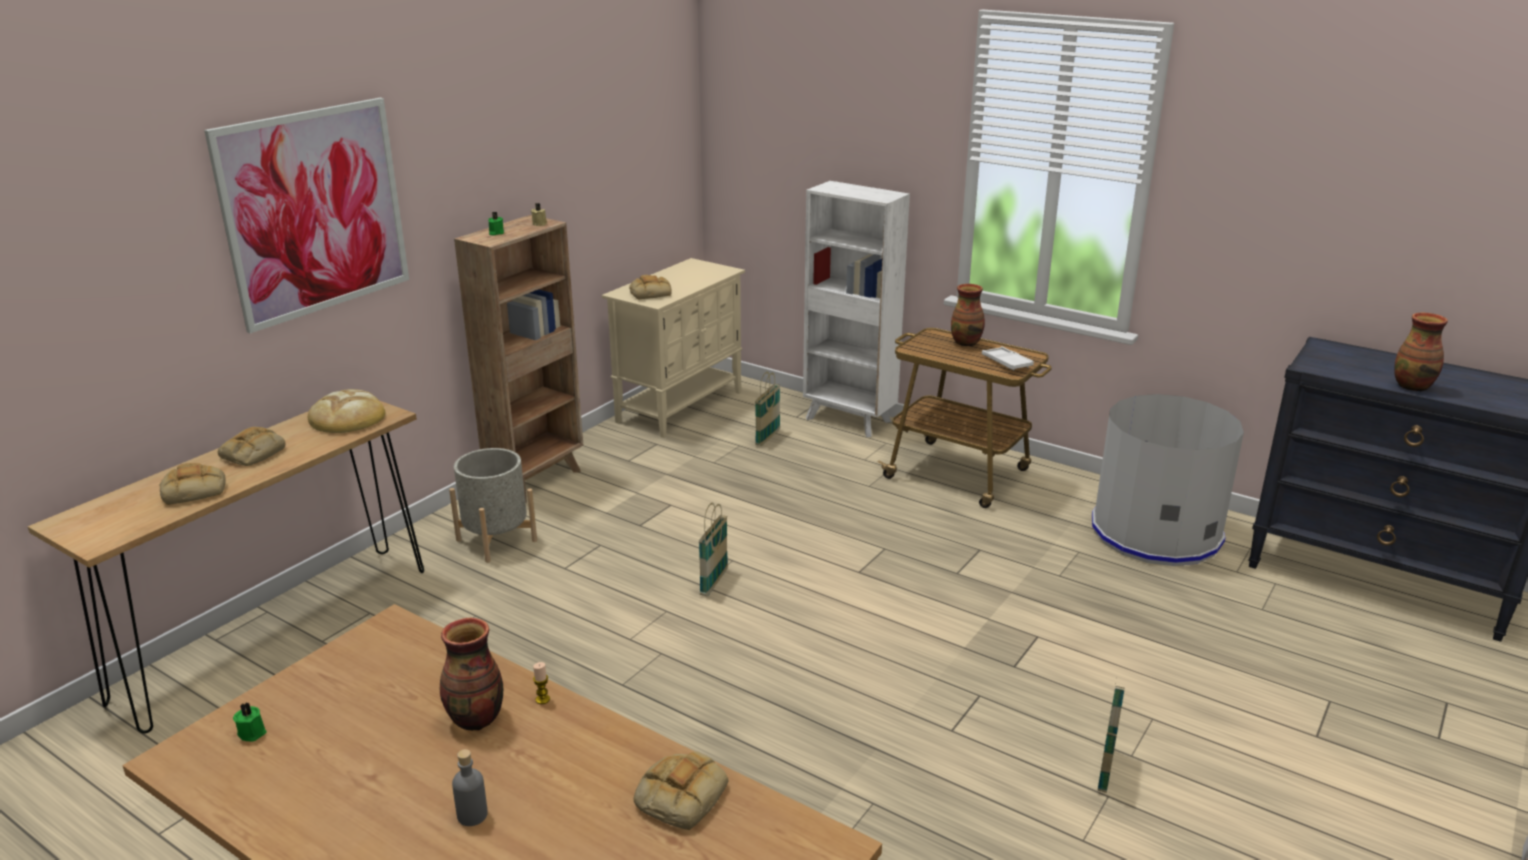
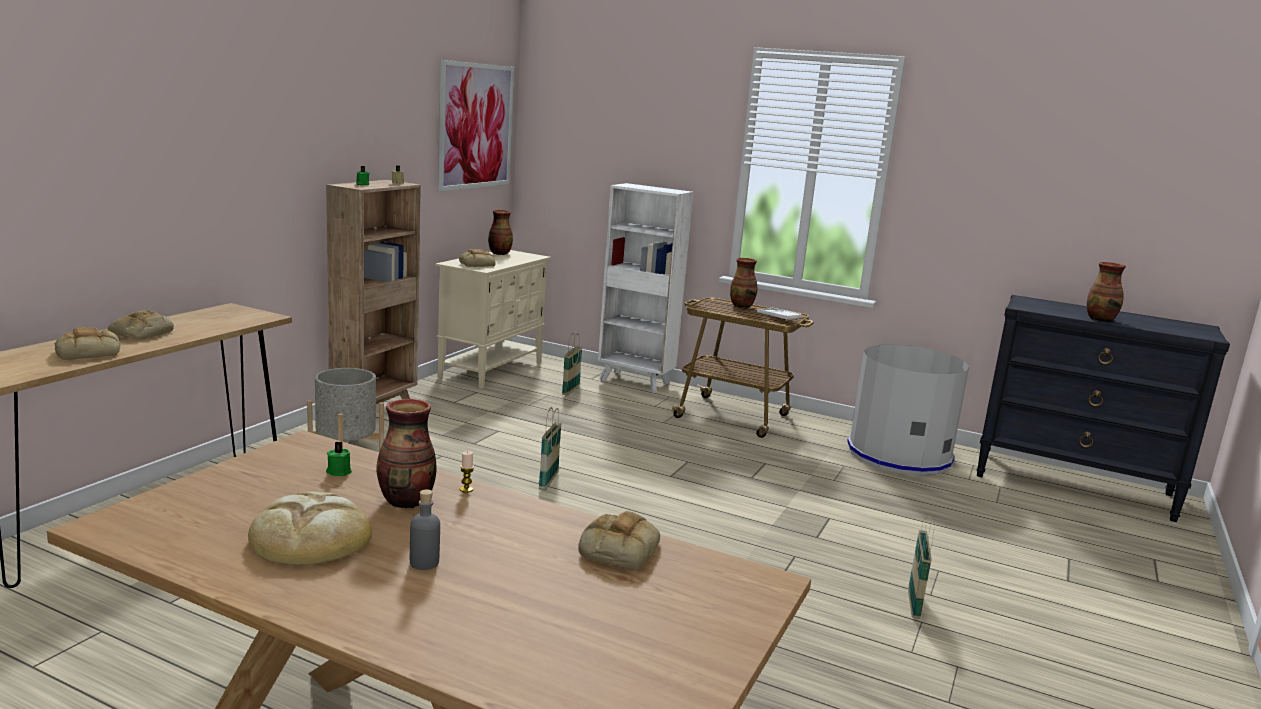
camera: 10 degrees left, 10 degrees down
picture [204,98,409,333] -> picture moved to [438,60,514,191]
green candle [233,702,266,742] -> green candle moved to [326,441,352,476]
bread [308,389,385,433] -> bread moved to [248,491,372,565]
none -> vase [488,210,513,255]

